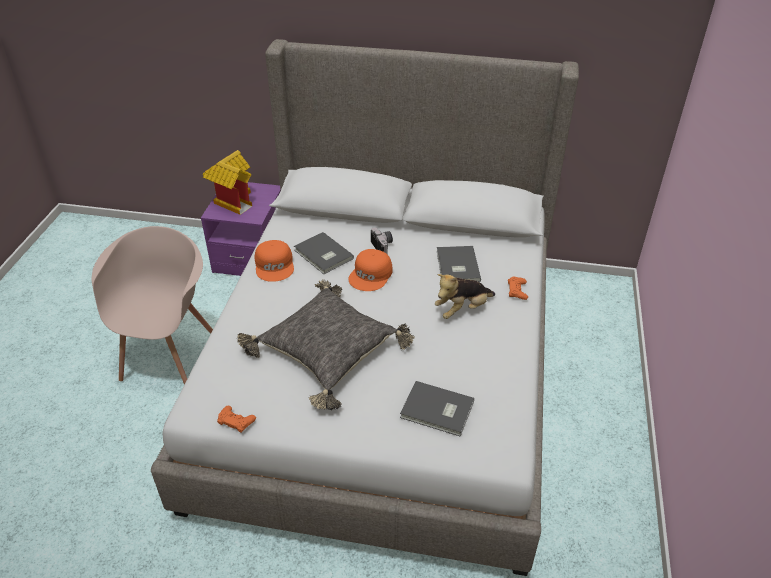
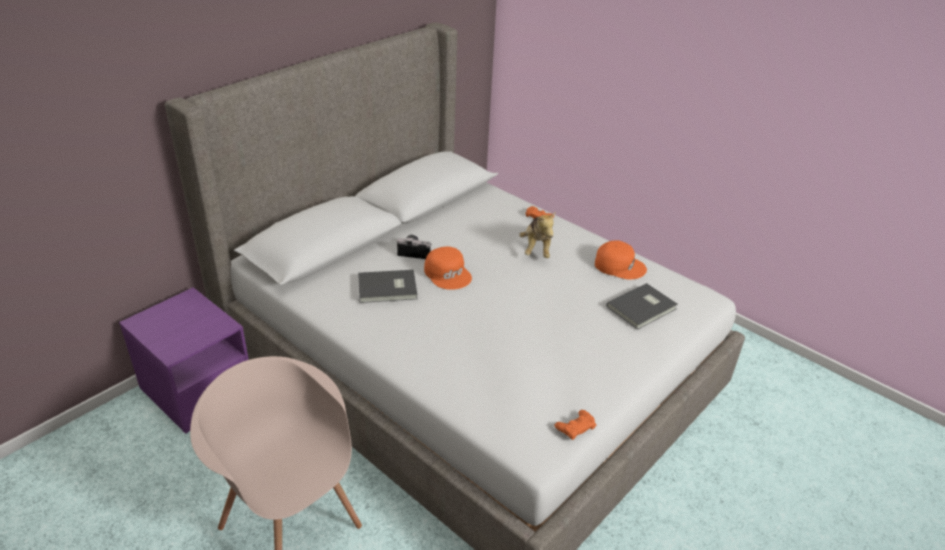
camera: 60 degrees left, 5 degrees down
toy house [203,150,252,215] -> none
pillow [236,279,415,410] -> none
orange cap [254,240,294,282] -> orange cap moved to [595,240,647,280]
grey book [437,246,481,282] -> none

